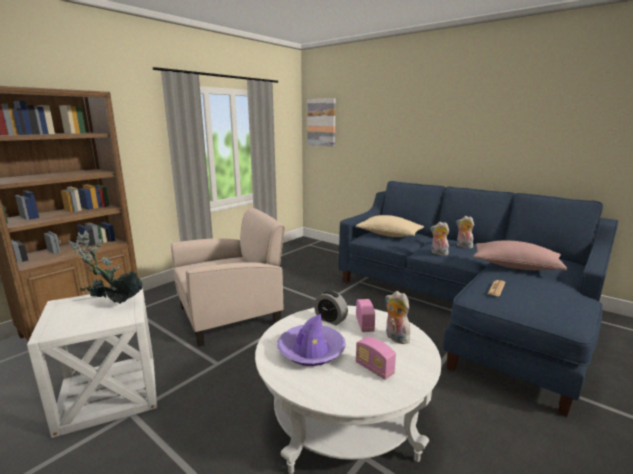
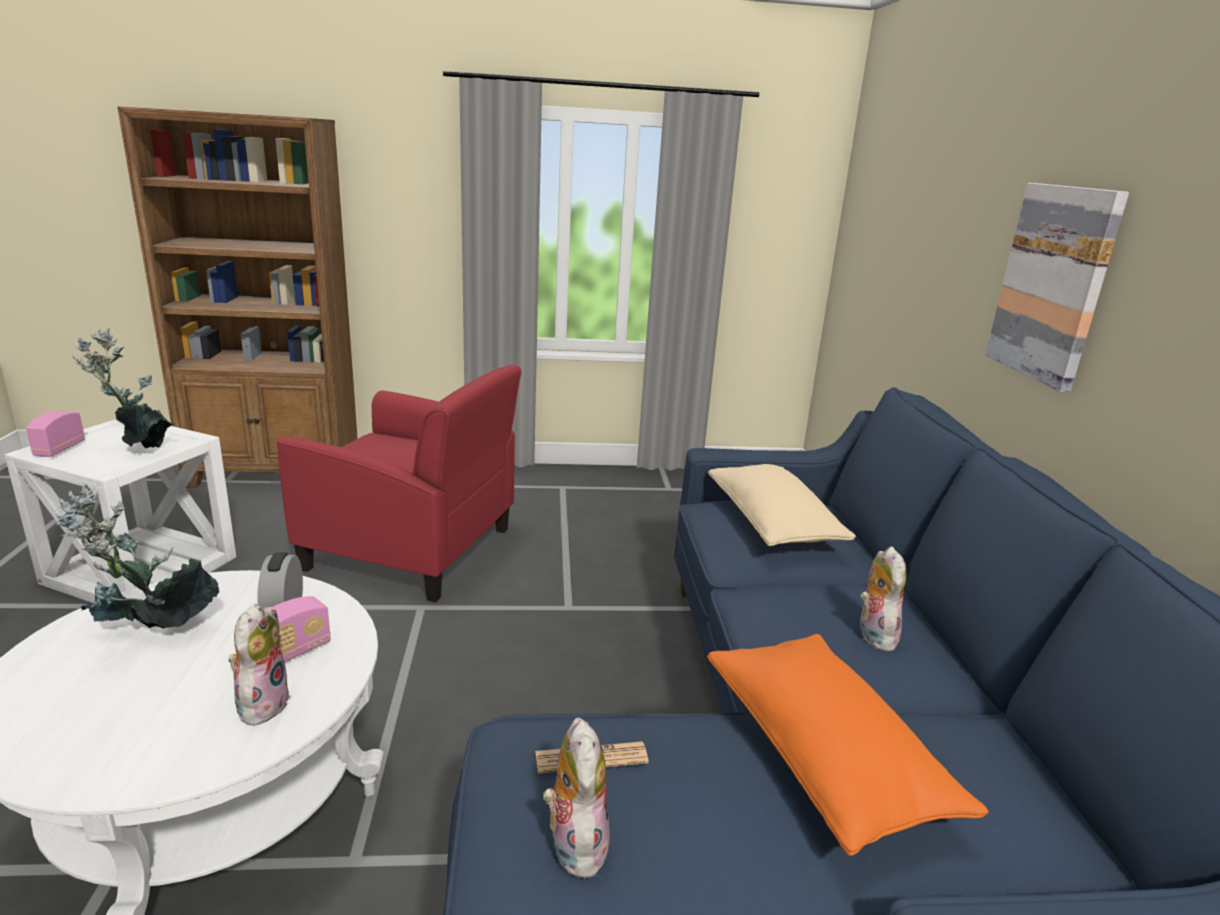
camera: 45 degrees right, 5 degrees up
beige armchair [171,208,285,347] -> red armchair [276,365,522,602]
purple hat [277,314,346,366] -> potted plant [54,485,219,629]
picture [307,98,336,146] -> picture moved to [985,183,1129,393]
radio [356,337,396,380] -> radio moved to [26,411,85,457]
plush toy [431,222,449,256] -> plush toy moved to [543,718,610,878]
pink pillow [473,240,567,271] -> orange pillow [707,634,988,856]

